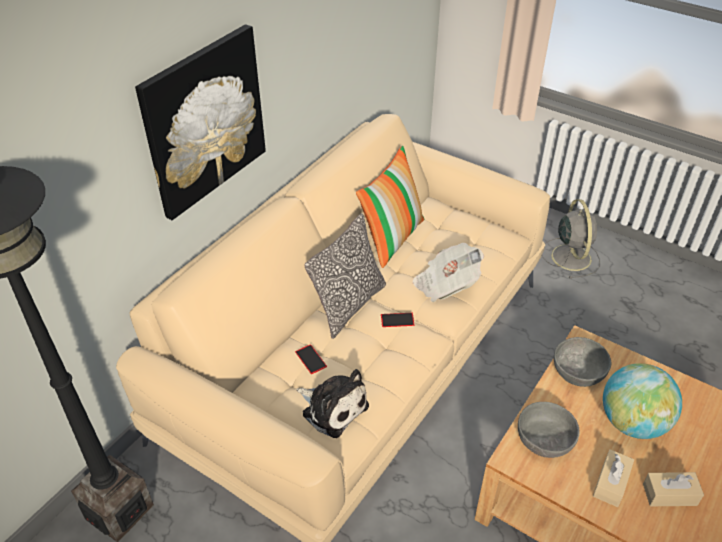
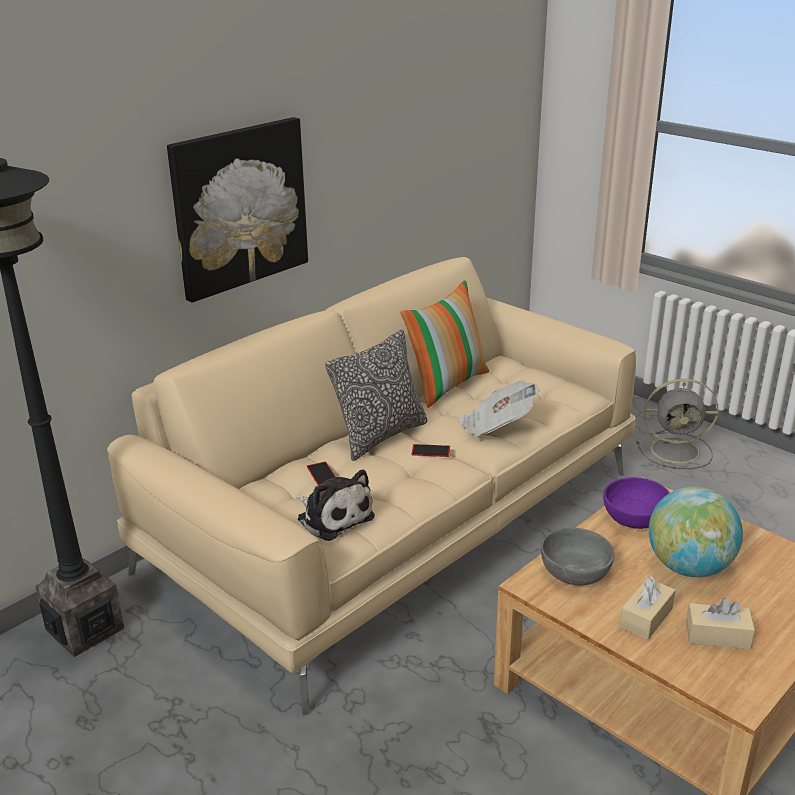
camera: 10 degrees right, 15 degrees down
grey fan [542,199,600,279] -> grey fan turned 90 degrees clockwise [636,379,719,469]
grey bowl [554,337,612,387] -> purple bowl [603,477,669,529]

